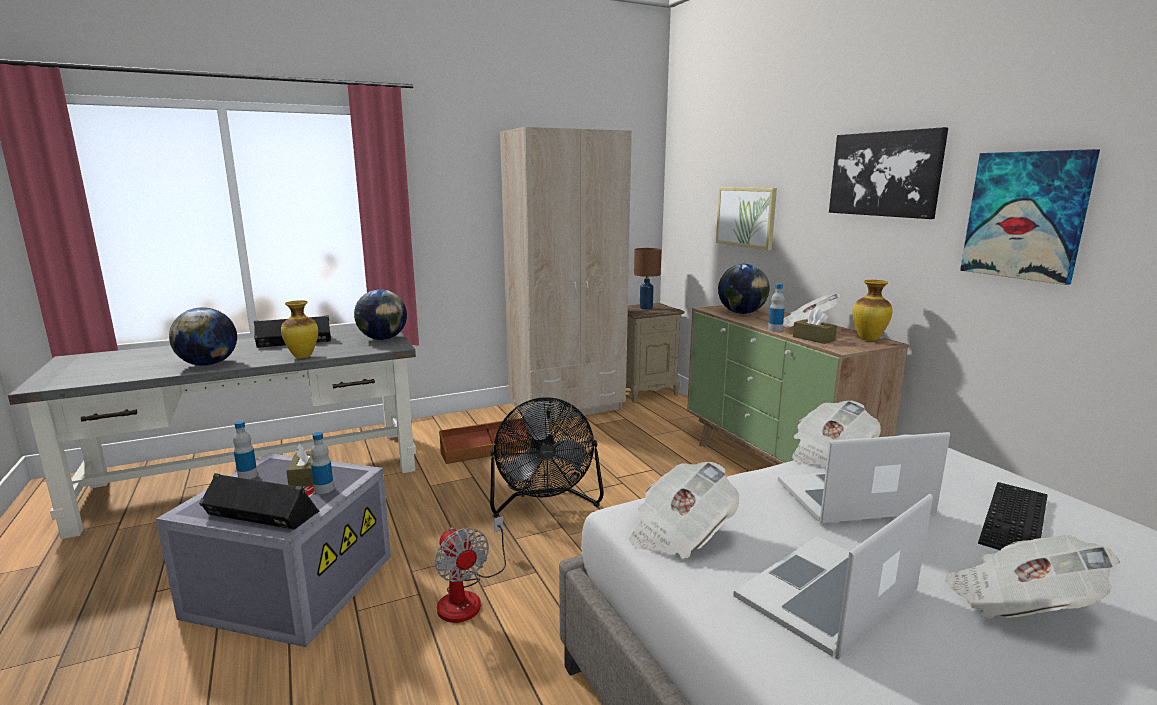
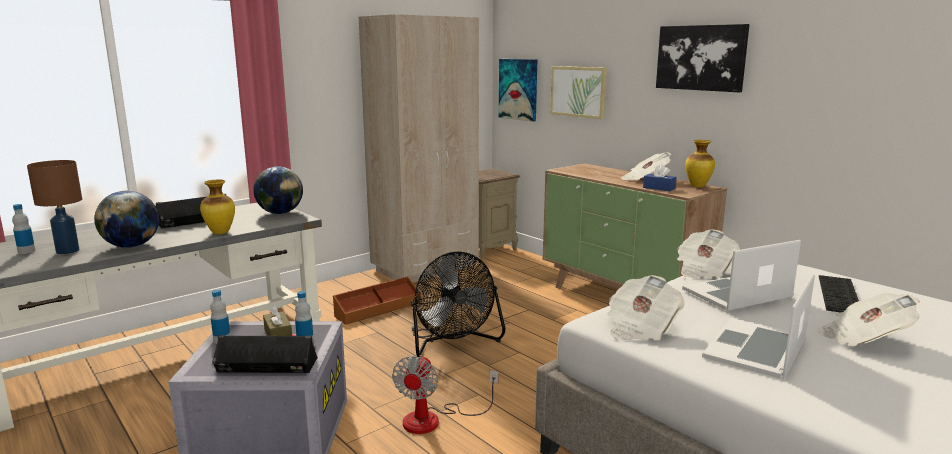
camera: 15 degrees left, 0 degrees up
fan [434,516,506,623] -> fan turned 60 degrees clockwise [392,355,499,434]
brown table lamp [634,248,661,309] -> brown table lamp moved to [27,160,82,254]
globe [718,264,770,314] -> none
bottle [768,284,785,332] -> bottle moved to [12,204,36,254]
brown tissue box [793,309,837,344] -> blue tissue box [643,164,677,191]
picture [960,149,1100,285] -> picture moved to [499,59,537,122]

